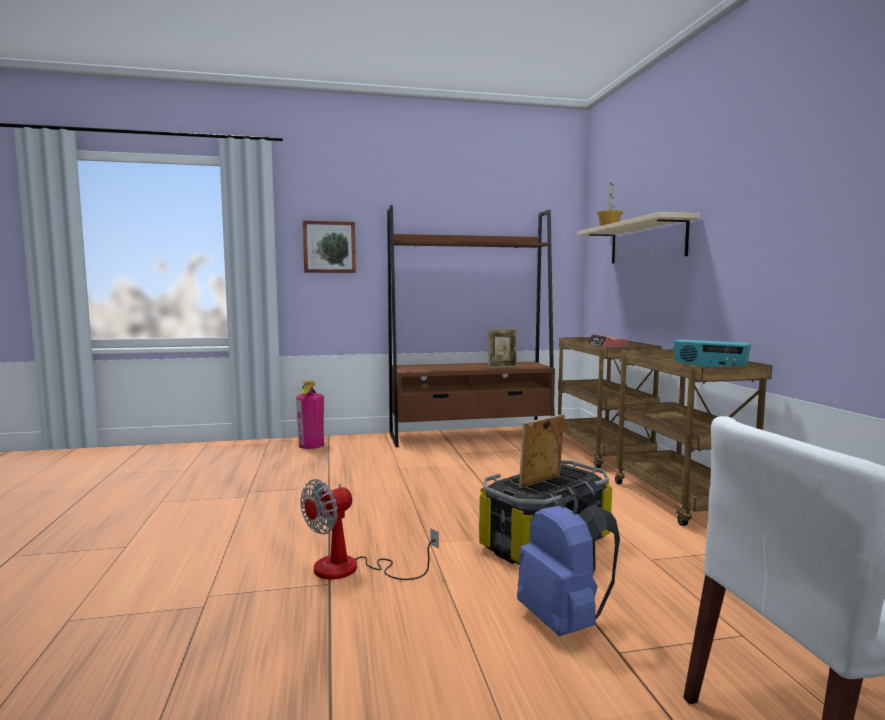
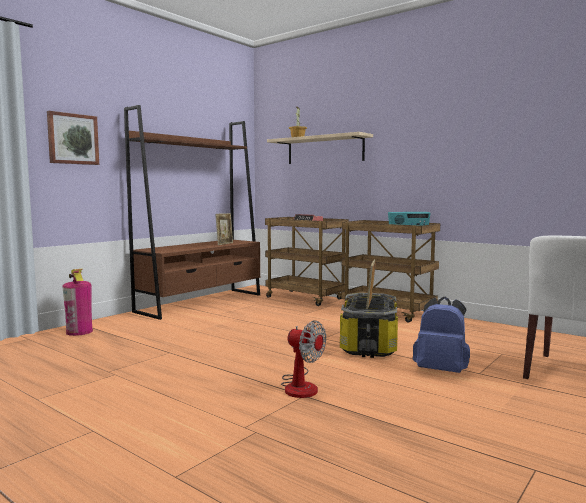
camera: 40 degrees left, 0 degrees up
fan [300,479,439,580] -> fan turned 60 degrees counterclockwise [281,321,326,398]

